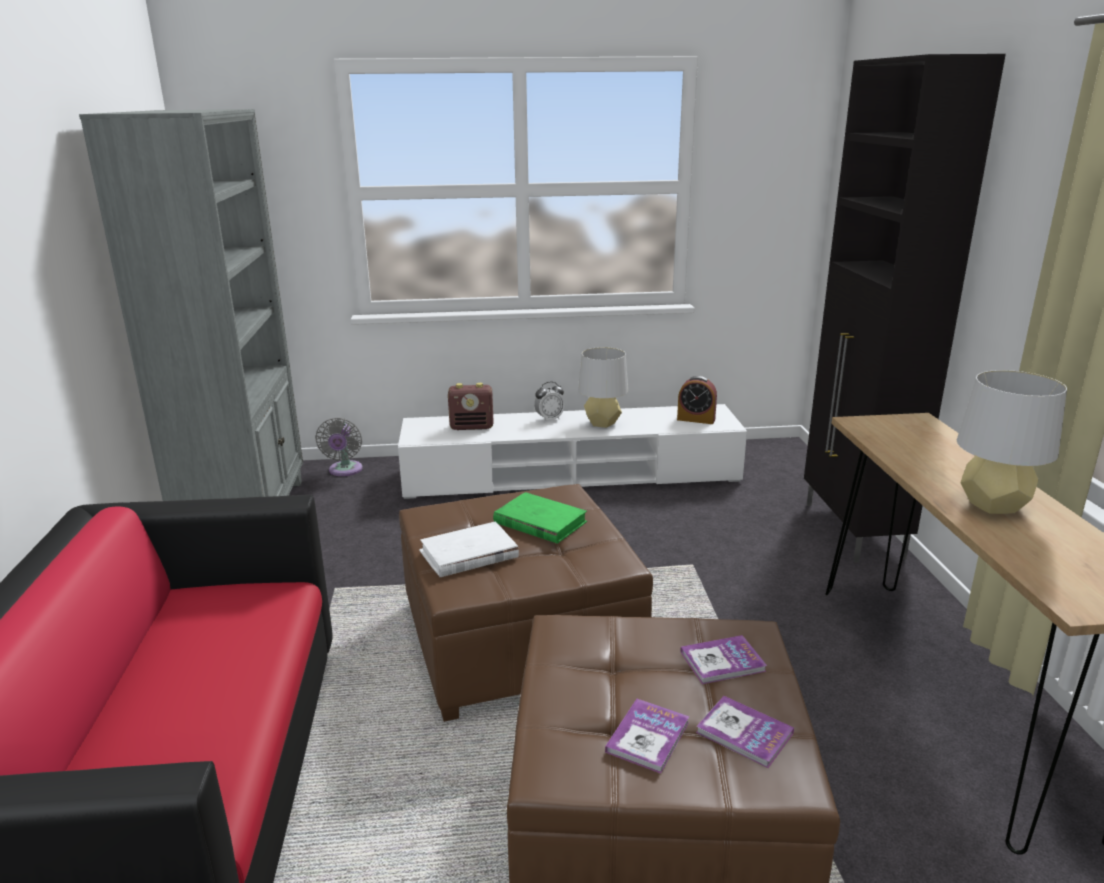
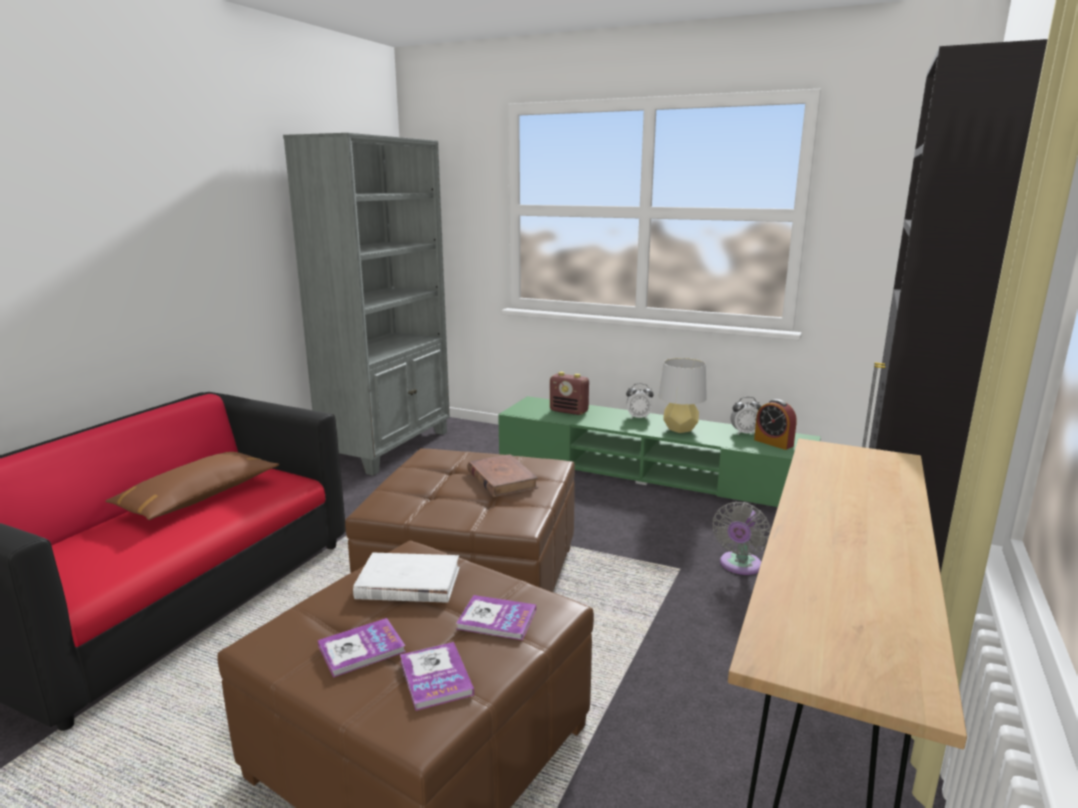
camera: 30 degrees right, 5 degrees down
grey fan [315,418,363,476] -> grey fan moved to [713,502,771,575]
white tv stand [398,404,747,499] -> green tv stand [498,396,821,507]
white book [419,521,519,577] -> white book moved to [353,553,460,603]
green book [493,492,587,544] -> brown book [467,454,538,497]
grey table lamp [957,370,1067,514] -> none
none -> brown pillow [105,452,279,520]
none -> alarm clock [730,397,761,435]

